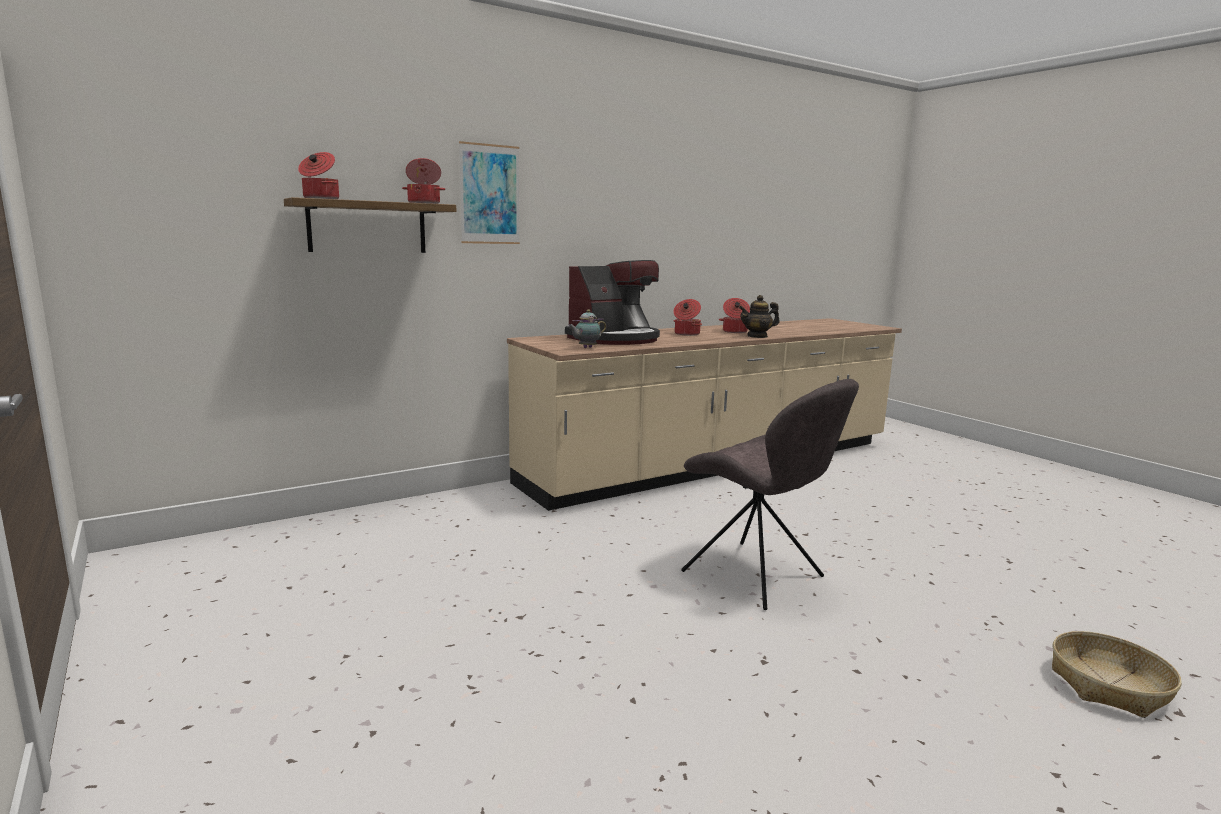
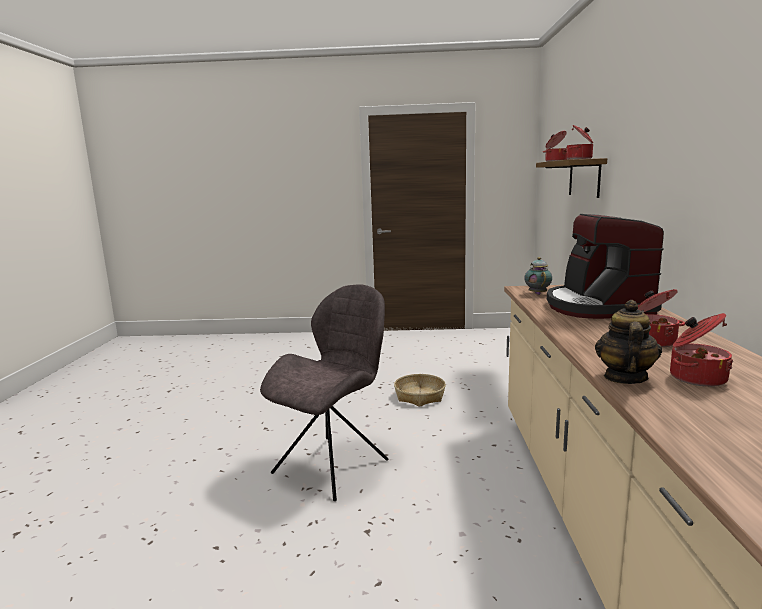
camera: 125 degrees right, 0 degrees up
picture [459,141,520,244] -> none
grey chair [681,379,859,610] -> grey chair turned 135 degrees clockwise [260,284,388,501]
basket [1052,631,1182,718] -> basket moved to [394,374,446,407]

